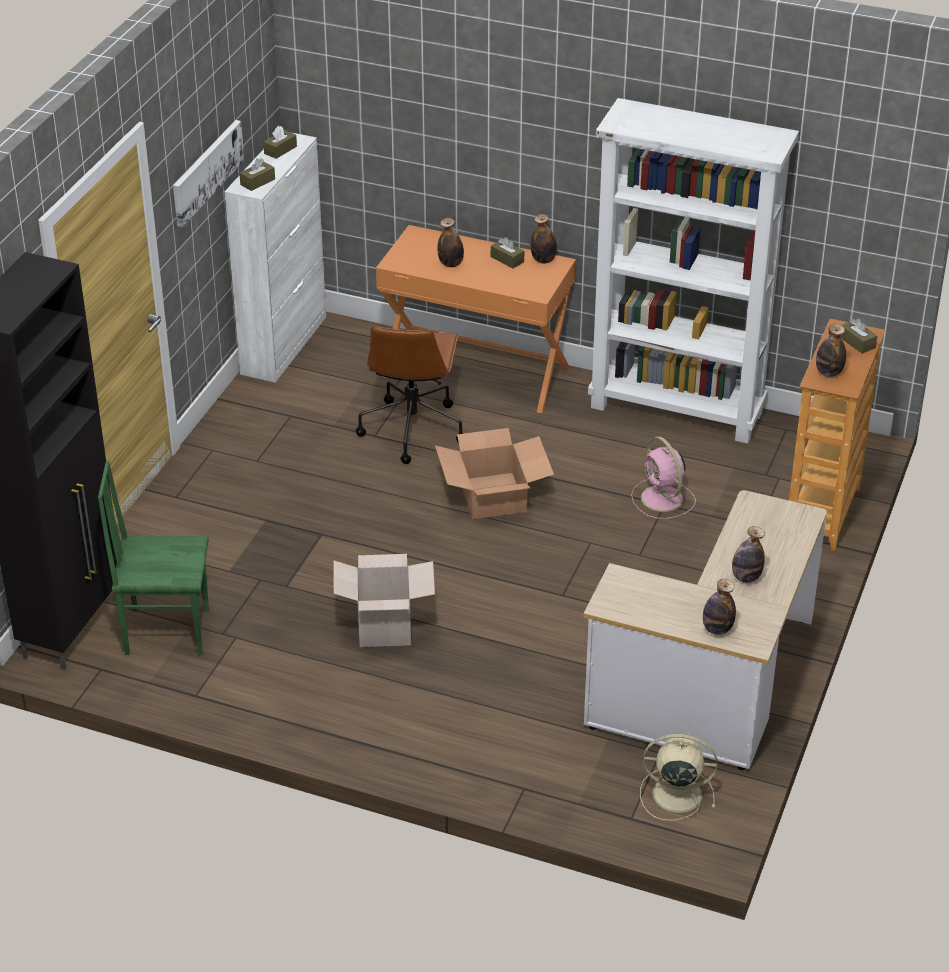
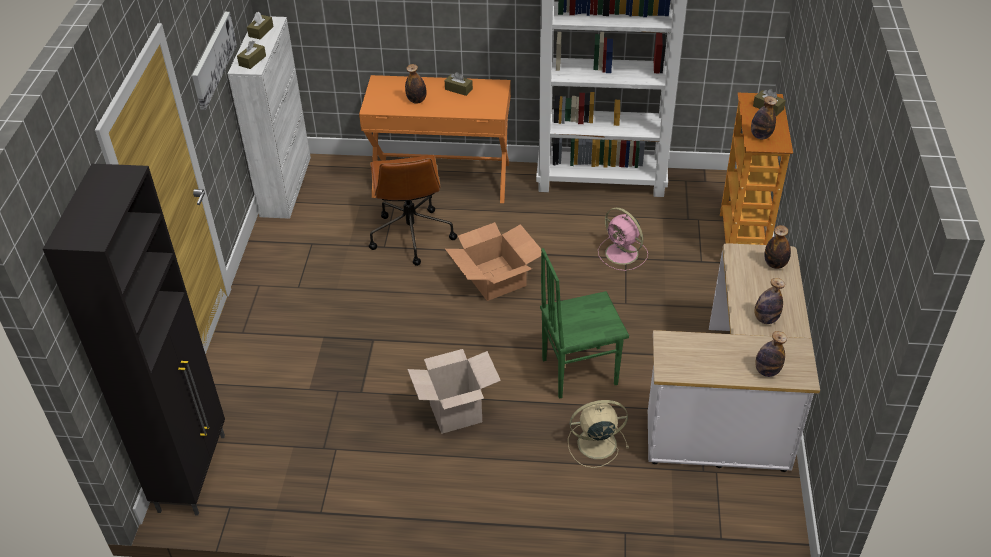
camera: 15 degrees left, 5 degrees up
green chair [98,461,209,655] -> green chair moved to [540,248,629,399]
bottle [531,214,557,264] -> bottle moved to [765,225,791,269]
beige fan [640,734,718,821] -> beige fan moved to [568,400,629,468]

